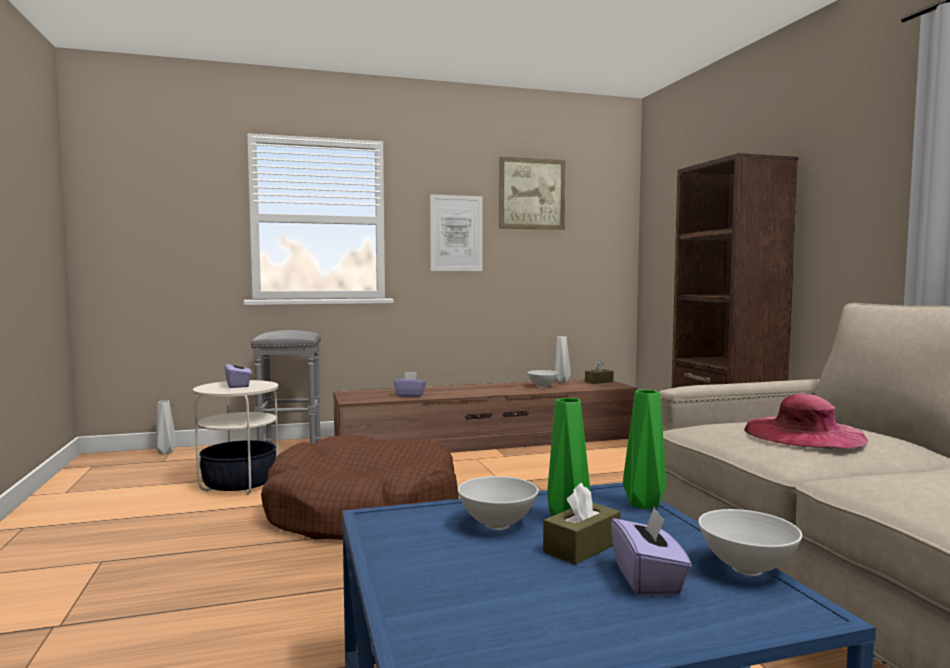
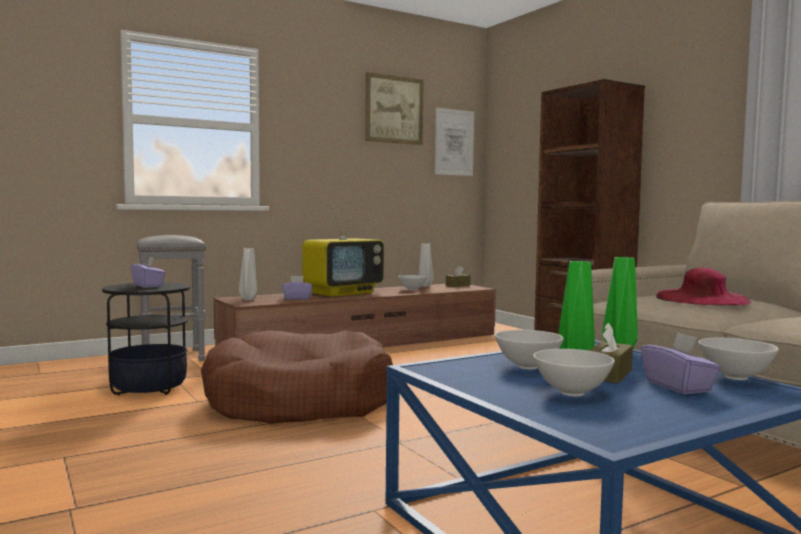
camera: 15 degrees left, 0 degrees up
grey vase [156,400,177,454] -> grey vase moved to [239,248,257,300]
beige side table [193,380,278,494] -> black side table [102,282,190,395]
picture [430,194,482,271] -> picture moved to [435,108,474,176]
none -> television [302,207,384,297]
none -> white bowl [533,349,615,396]

